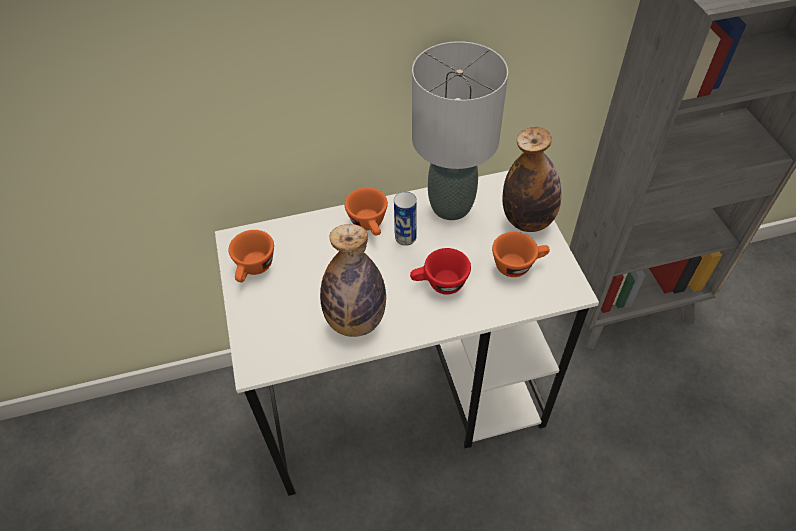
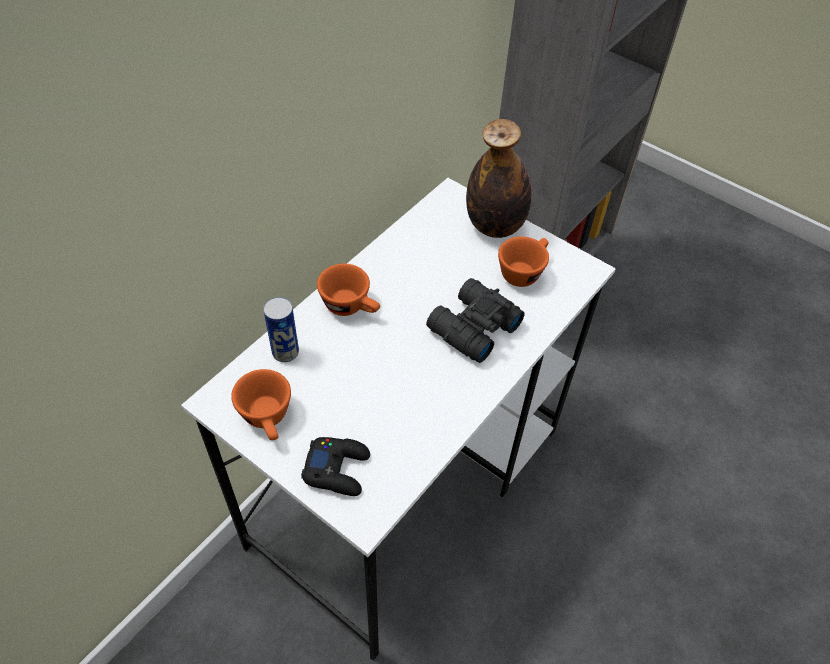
camera: 40 degrees left, 0 degrees up
bottle [320,224,386,337] -> none
can [394,191,417,246] -> can moved to [263,297,299,362]
red cup [410,248,471,294] -> black binoculars [426,278,525,363]
grey table lamp [412,41,508,220] -> none
none -> black game controller [301,437,370,496]

